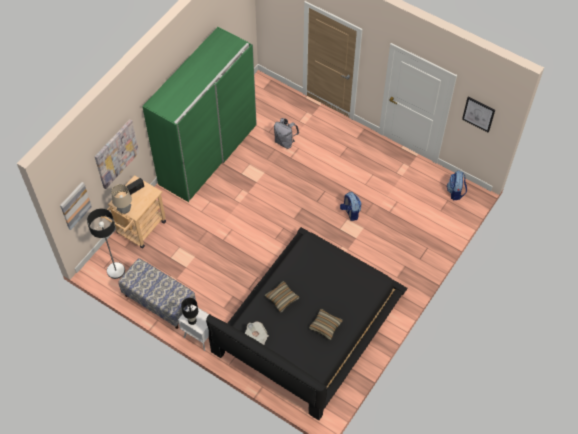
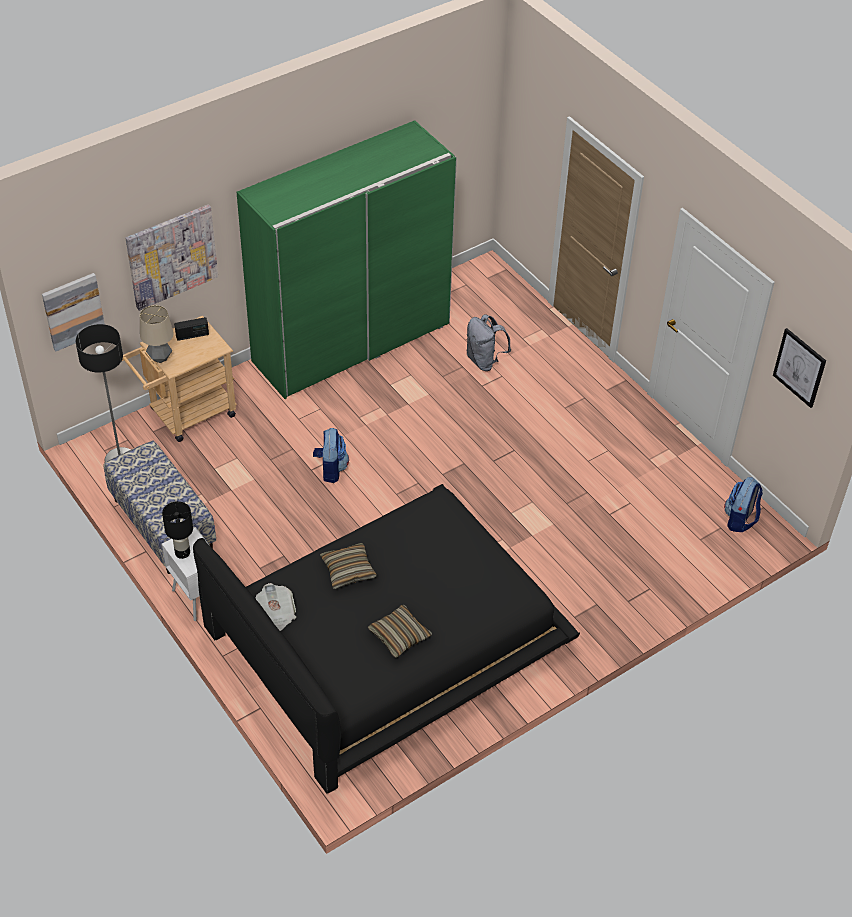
camera: 20 degrees right, 10 degrees down
backpack [340,192,361,221] -> backpack moved to [313,428,349,483]

